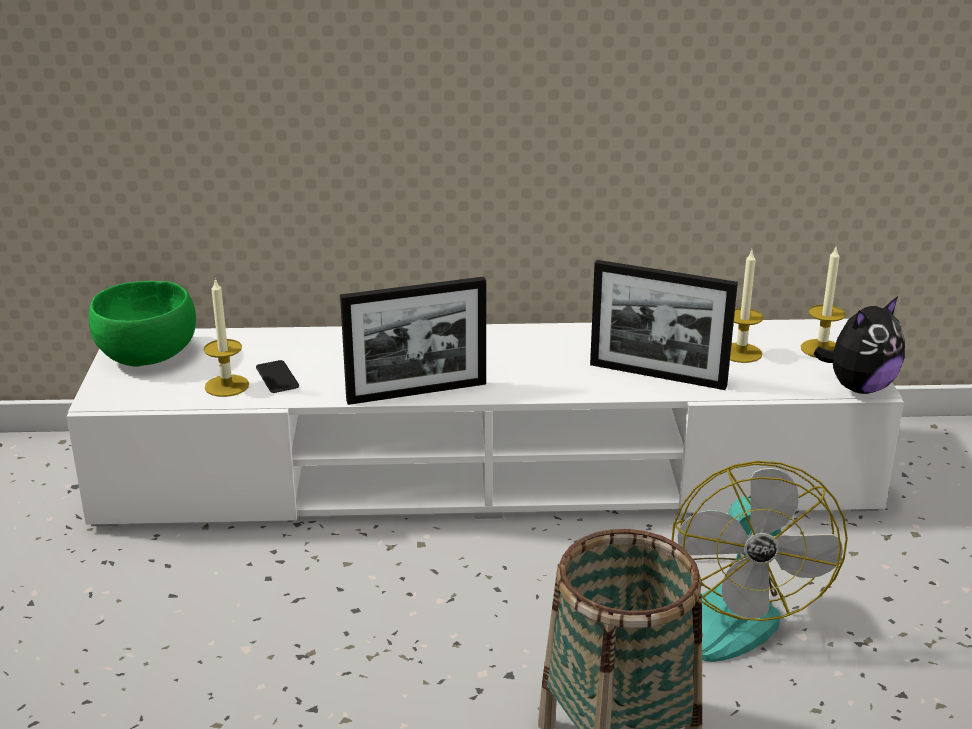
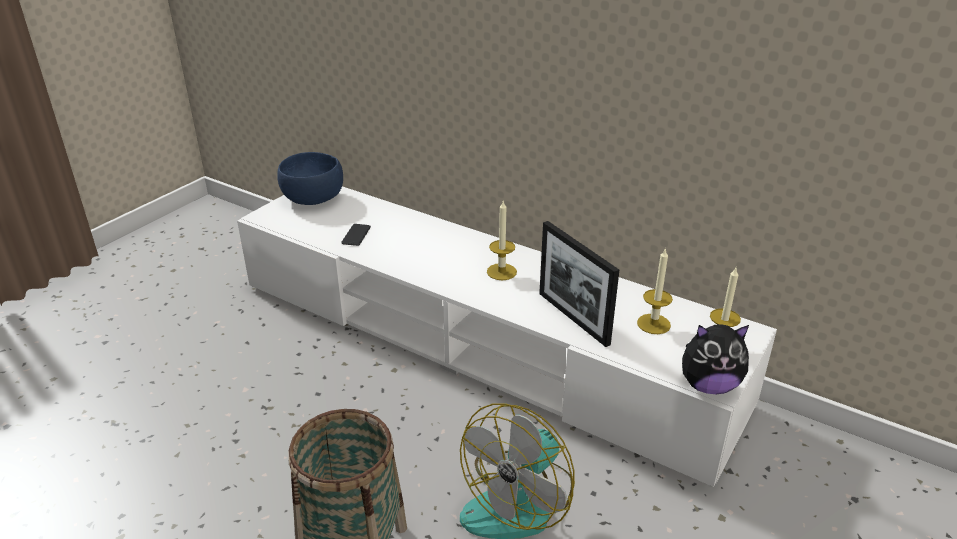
camera: 35 degrees right, 5 degrees up
green bowl [89,281,196,367] -> blue bowl [277,152,343,205]
candle [204,278,249,397] -> candle moved to [487,201,517,280]
picture frame [340,277,486,405] -> none

